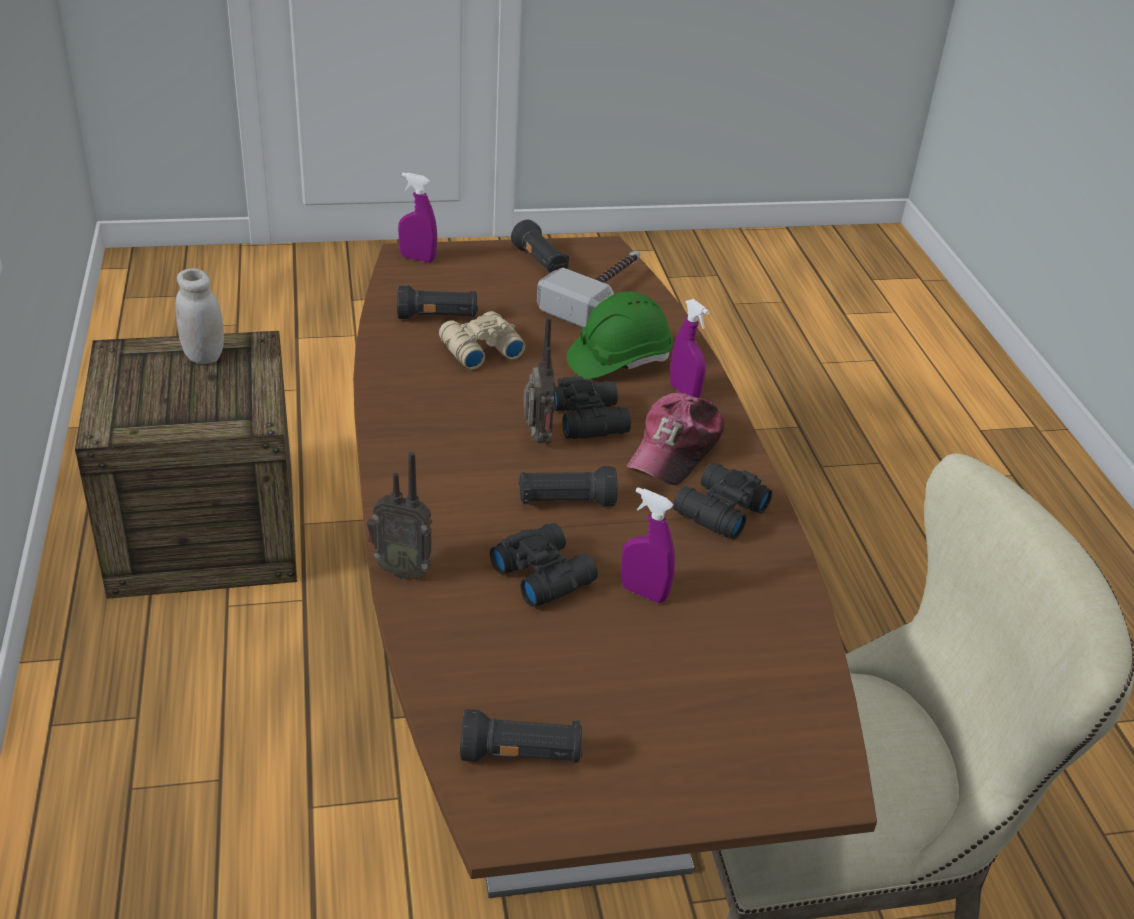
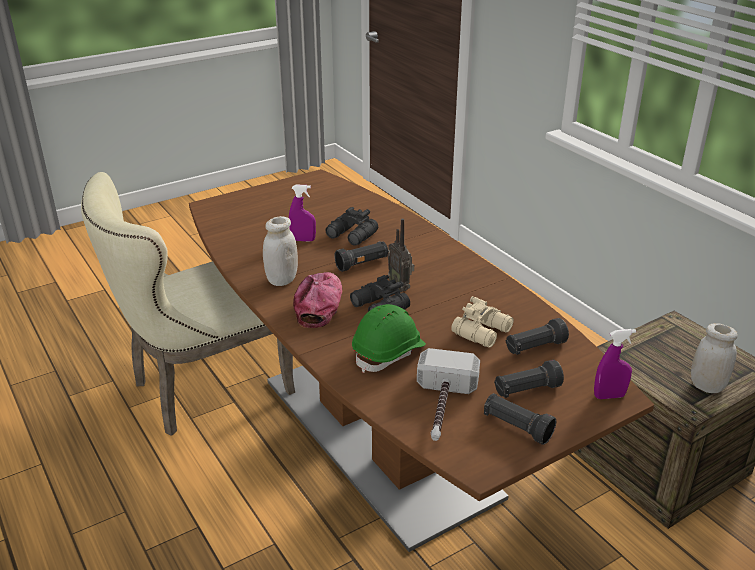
camera: 160 degrees right, 5 degrees down
radio [367,452,432,580] -> none
black flashlight [460,709,582,763] -> black flashlight moved to [494,360,564,398]
purple spray bottle [670,299,709,398] -> none
black binoculars [673,462,772,539] -> white jar [263,216,298,286]

